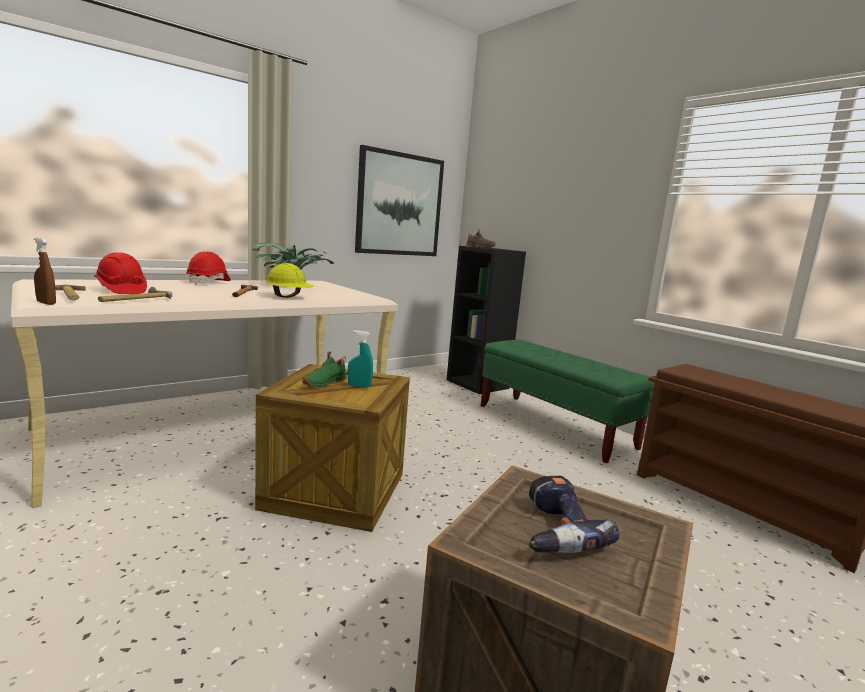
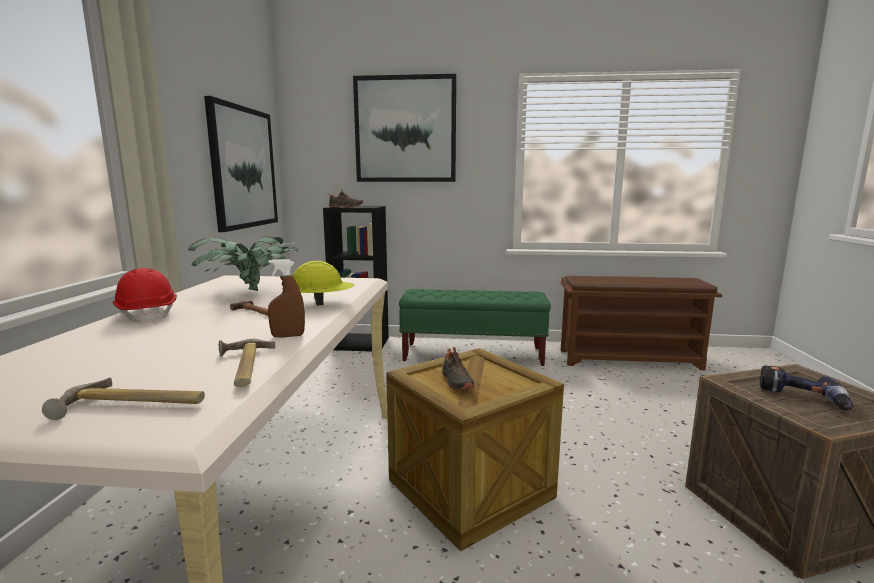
camera: 45 degrees left, 0 degrees up
brown spray bottle [34,238,56,305] -> brown spray bottle moved to [268,259,305,337]
red hard hat [94,252,147,294] -> none
green shoe [302,351,347,388] -> black shoe [442,347,474,390]
turquoise spray bottle [348,330,373,388] -> none
none -> picture [353,74,456,182]

